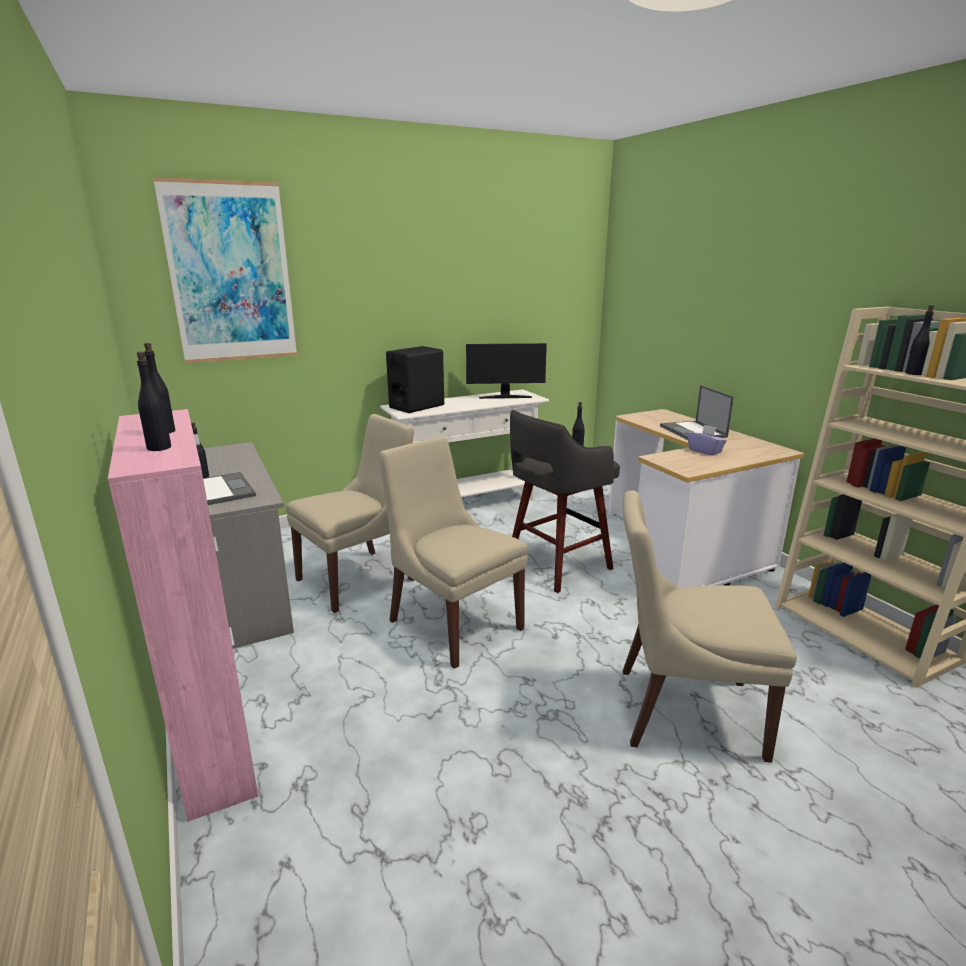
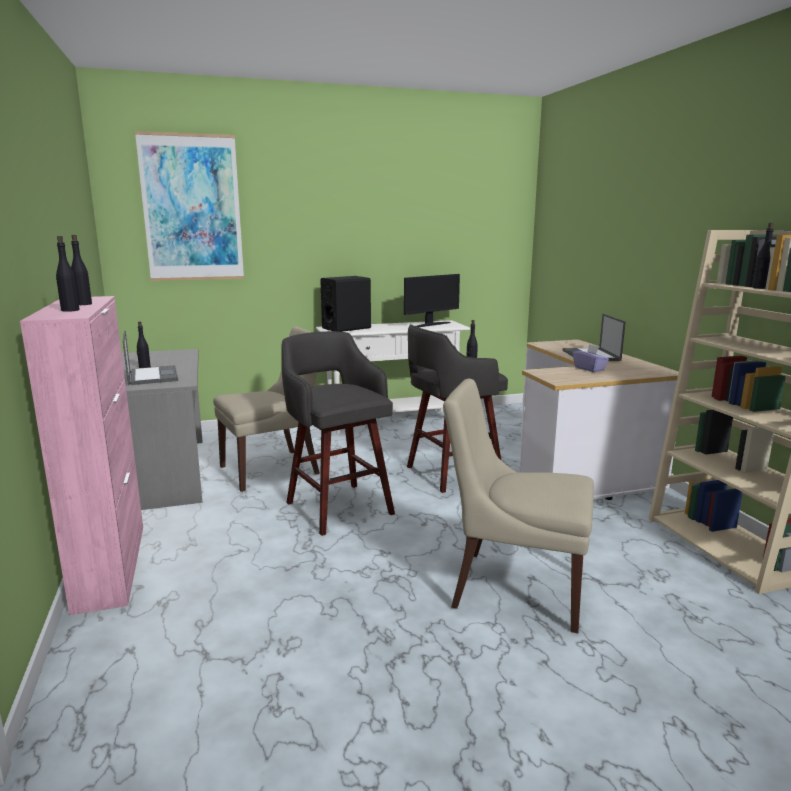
camera: 10 degrees right, 5 degrees down
beige chair [379,436,528,669] -> grey stool [281,331,395,536]
monitor [466,343,547,399] -> monitor turned 45 degrees counterclockwise [404,274,460,327]

